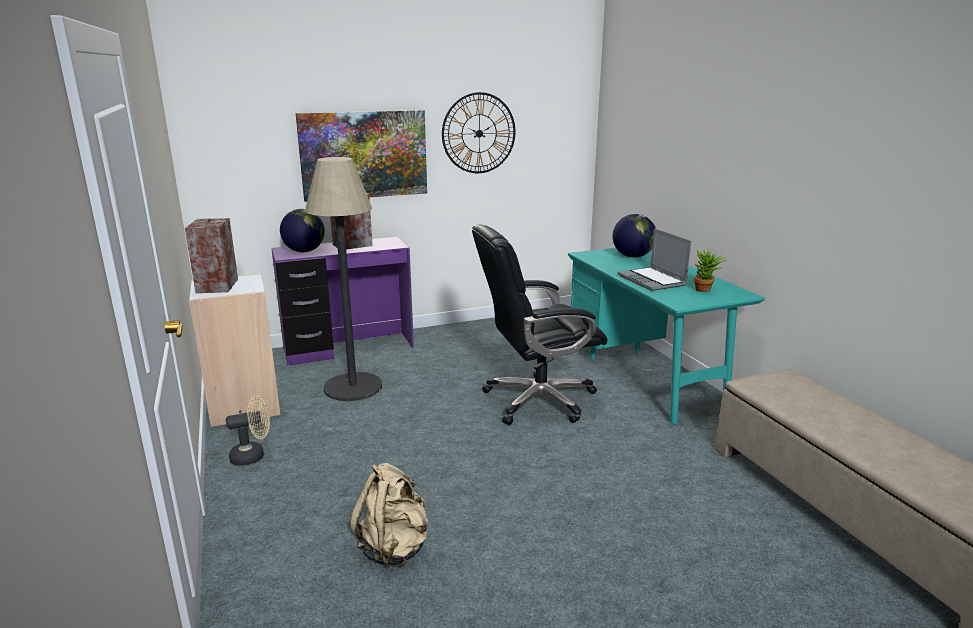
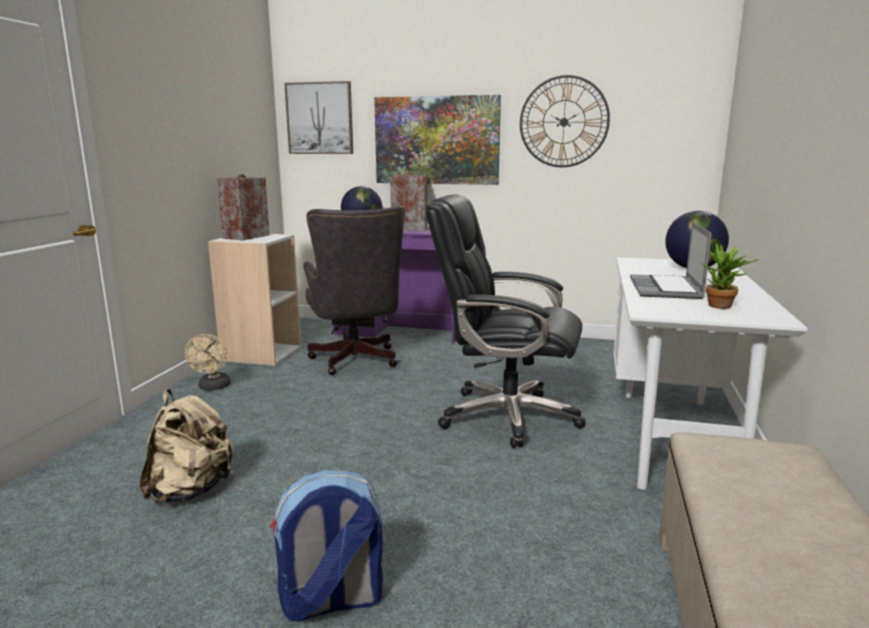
camera: 35 degrees right, 5 degrees down
beige fan [226,396,270,466] -> beige fan turned 75 degrees clockwise [185,334,231,390]
floor lamp [305,157,382,401] -> grey office chair [303,206,405,375]
turquoise desk [568,248,765,424] -> white desk [614,257,808,490]
none -> backpack [270,470,383,622]
none -> picture [284,81,353,154]

